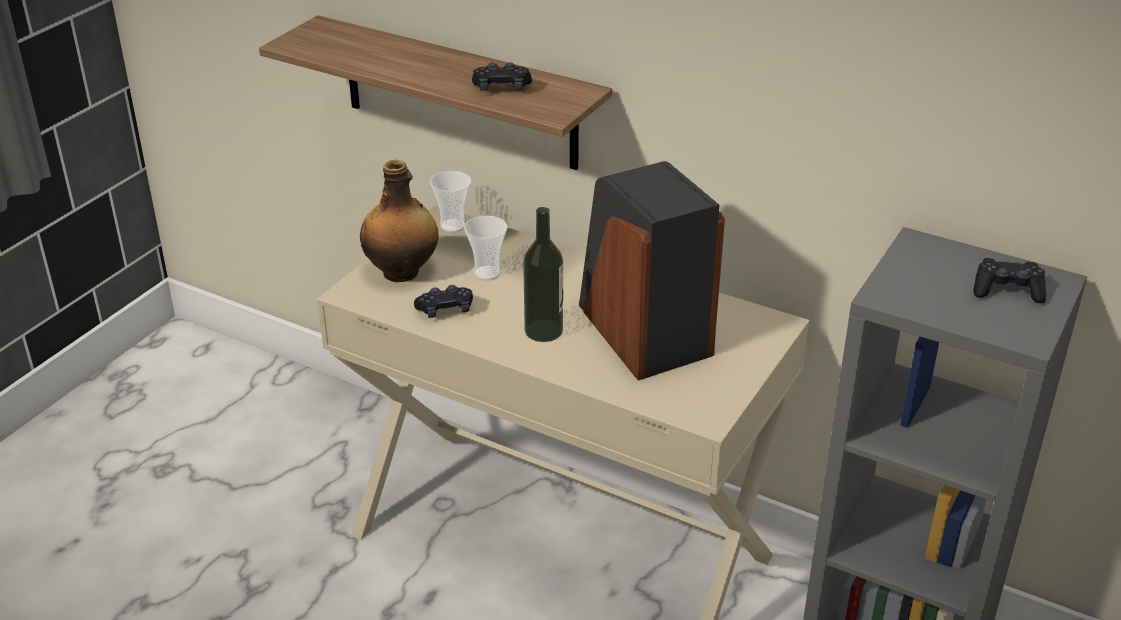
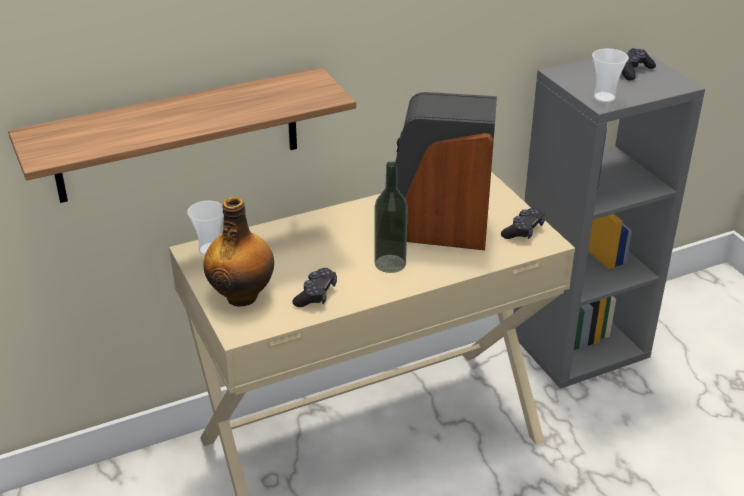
camera: 55 degrees left, 0 degrees up
cup [464,216,508,281] -> cup moved to [592,49,629,102]
black game controller [472,62,532,91] -> black game controller moved to [501,208,545,239]

